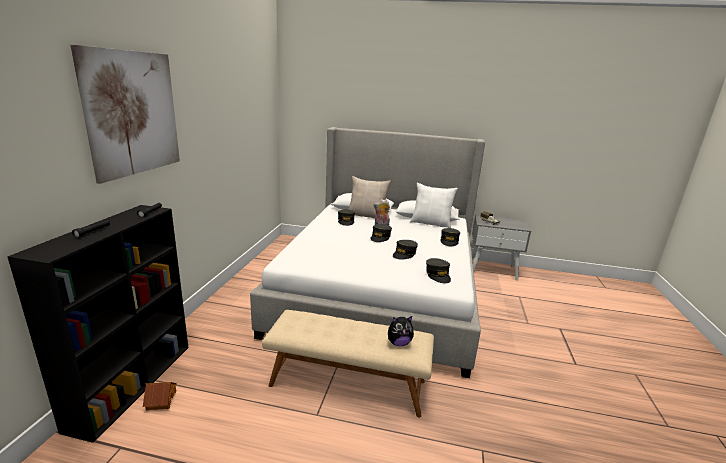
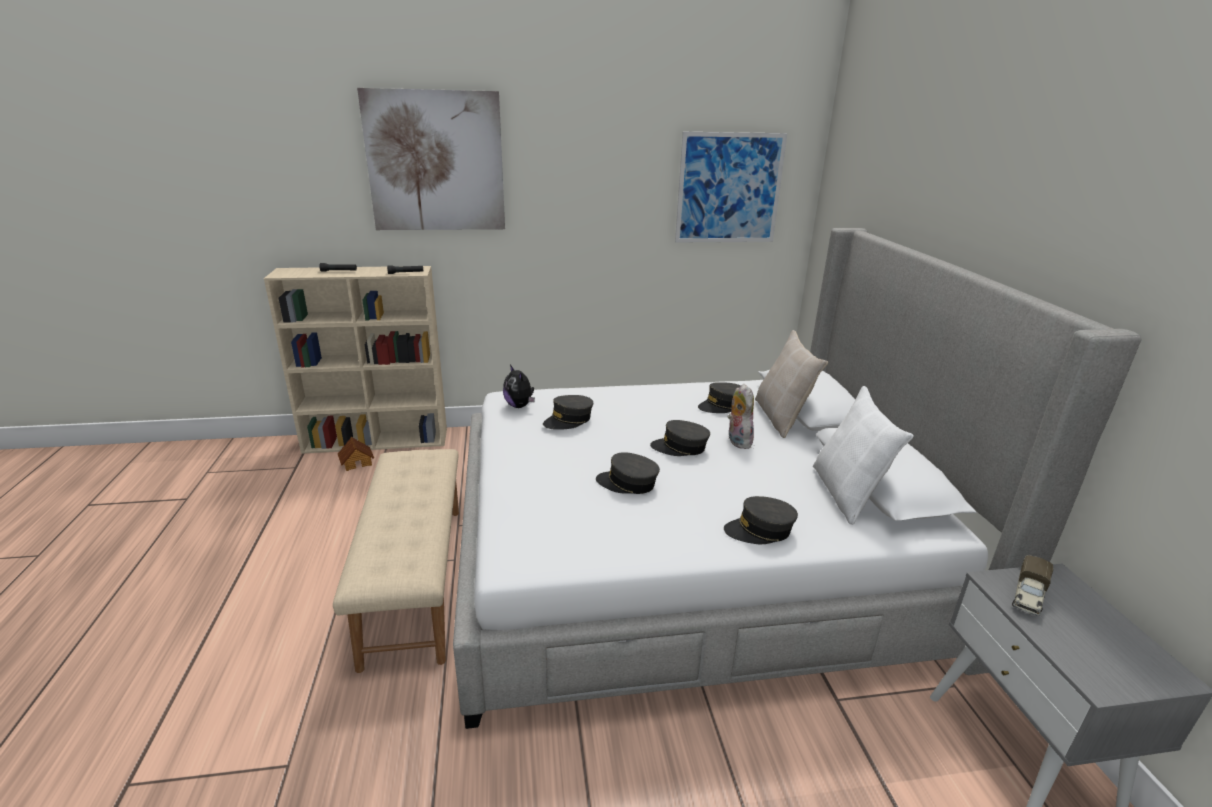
camera: 70 degrees right, 5 degrees up
black bookcase [7,205,188,443] -> beige bookcase [264,266,447,454]
plush toy [388,316,414,346] -> plush toy moved to [503,365,535,408]
grey cap [426,258,451,283] -> grey cap moved to [543,395,593,430]
none -> picture [675,132,787,243]

